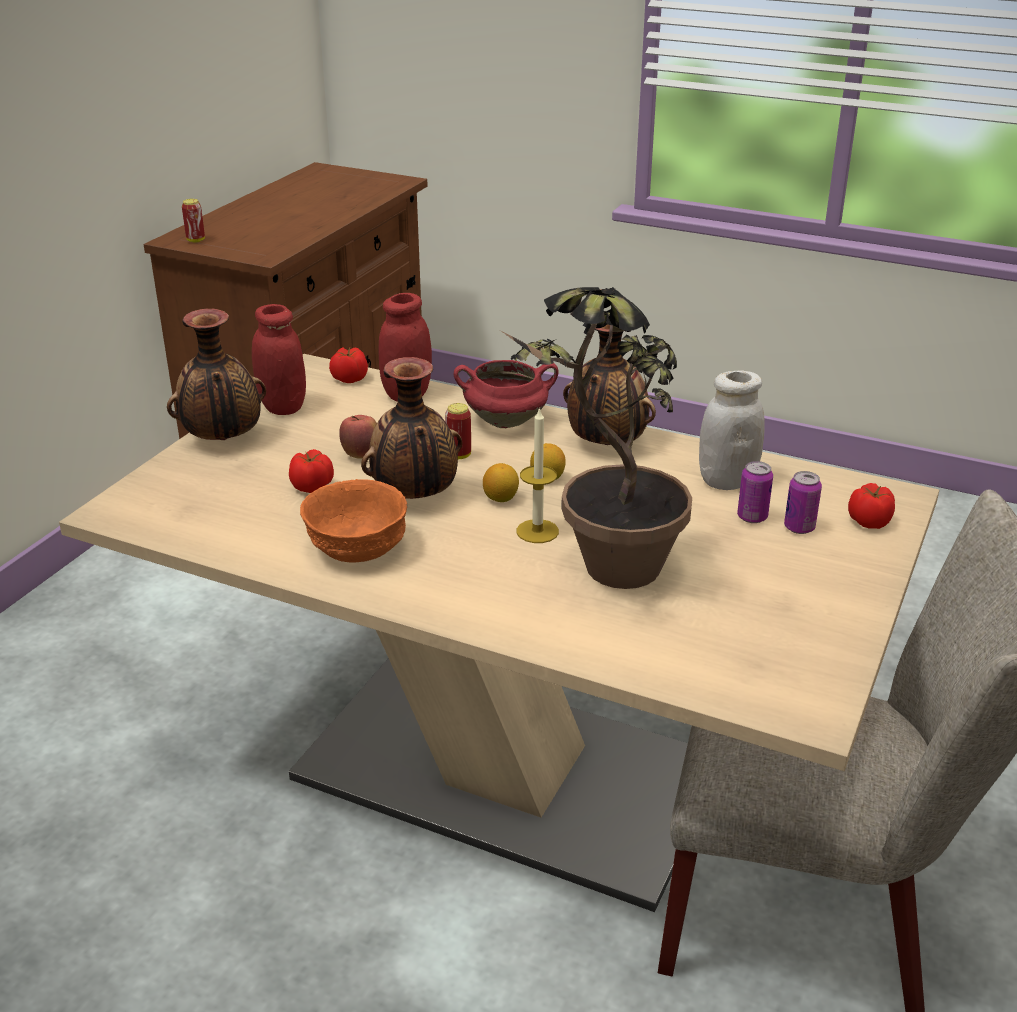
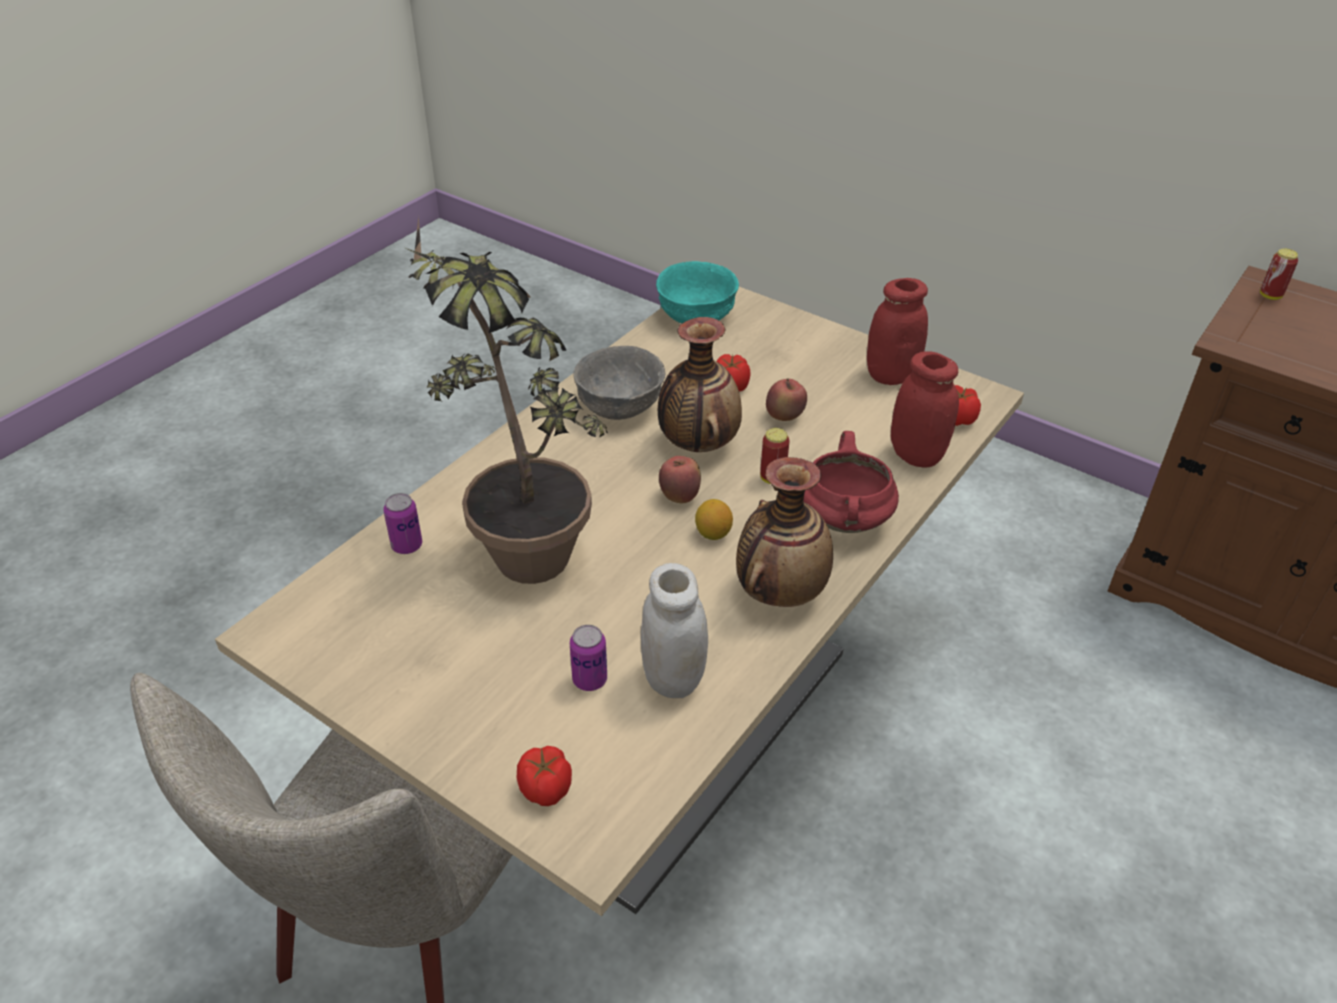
camera: 100 degrees right, 10 degrees up
vase [167,309,266,440] -> none
orange bowl [300,479,407,563] -> grey bowl [573,346,665,420]
lemon [483,463,519,502] -> apple [659,456,701,503]
candle [517,407,559,543] -> none
can [784,471,822,534] -> can moved to [383,493,422,554]
none -> turquoise bowl [656,261,739,323]

